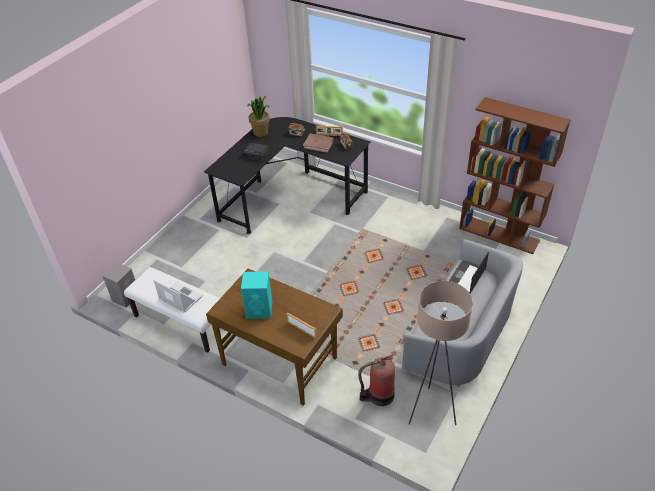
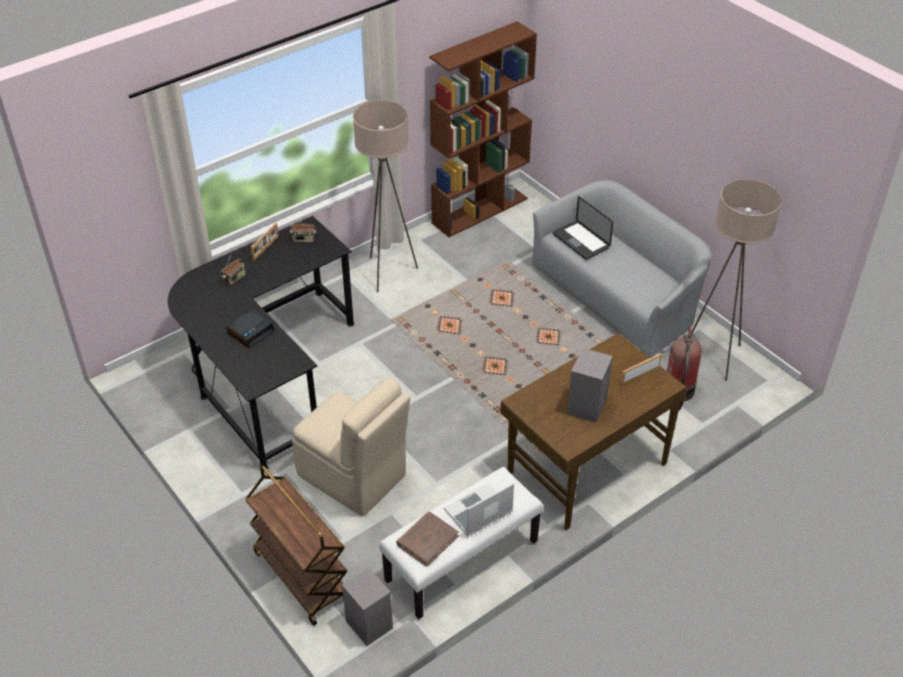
camera: 70 degrees left, 0 degrees up
turquoise speaker [241,272,273,319] -> grey speaker [567,348,613,423]
potted plant [247,95,270,137] -> none
brown book [303,134,334,153] -> brown book moved to [396,512,459,567]
none -> brown cart [245,465,347,625]
none -> beige chair [292,378,411,517]
none -> beige floor lamp [353,100,418,292]

